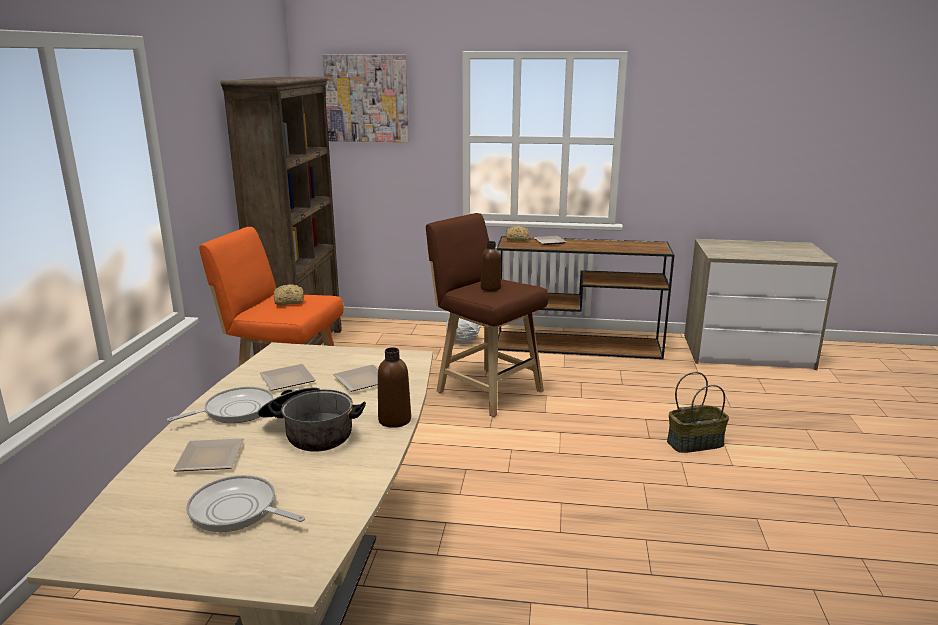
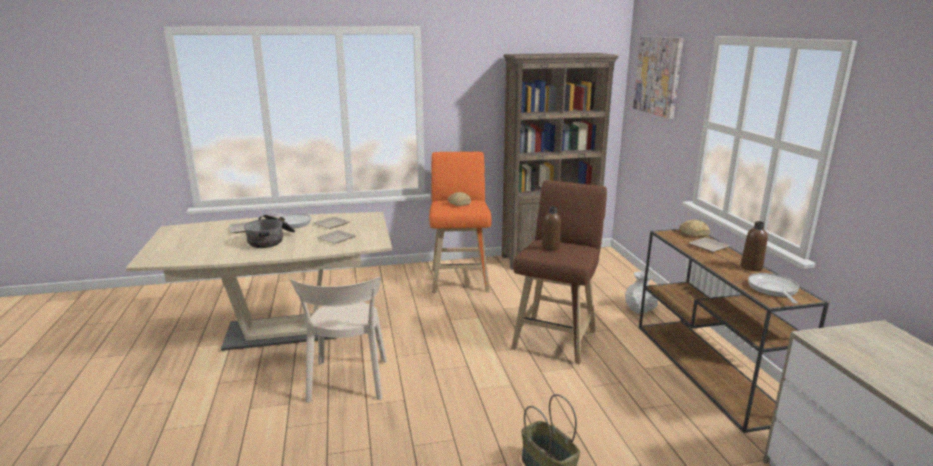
camera: 70 degrees right, 0 degrees up
frying pan [186,475,305,532] -> frying pan moved to [748,273,799,304]
brown bottle [378,347,411,428] -> brown bottle moved to [741,221,768,271]
none -> beige chair [290,277,387,403]

